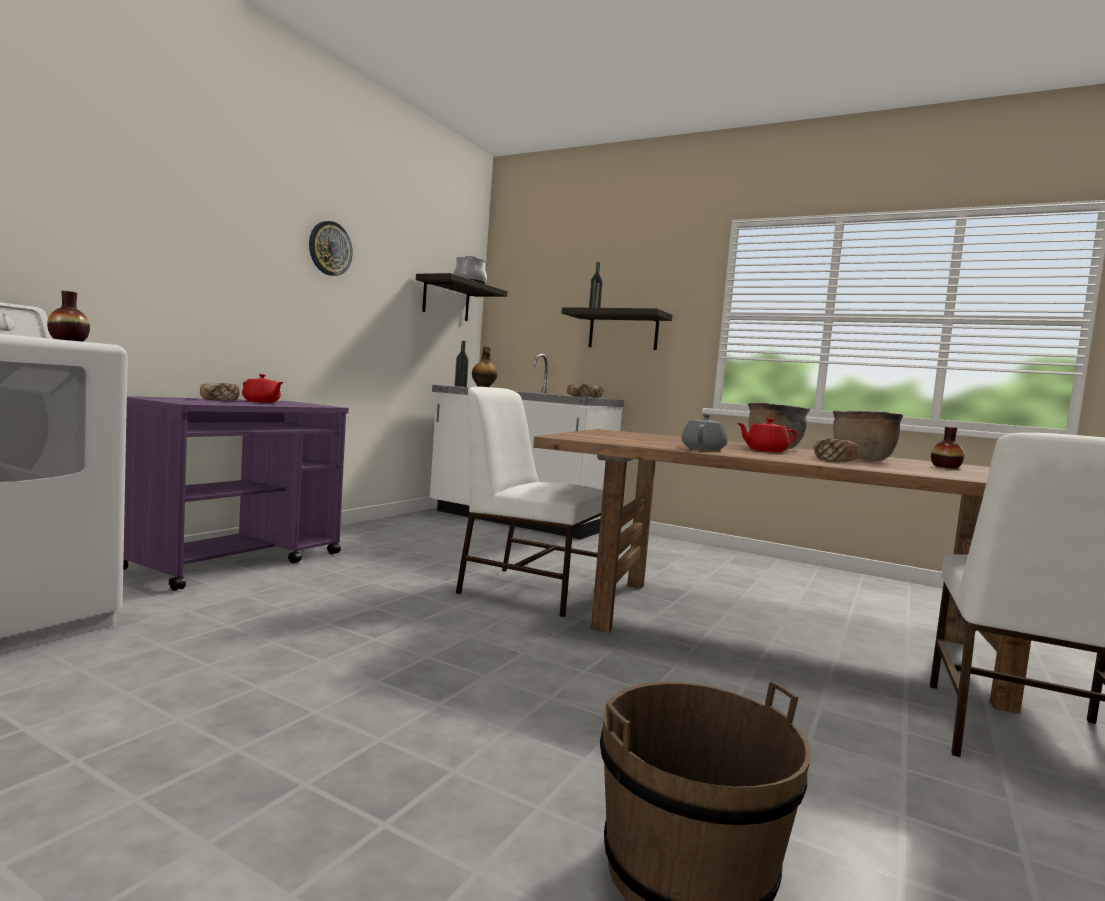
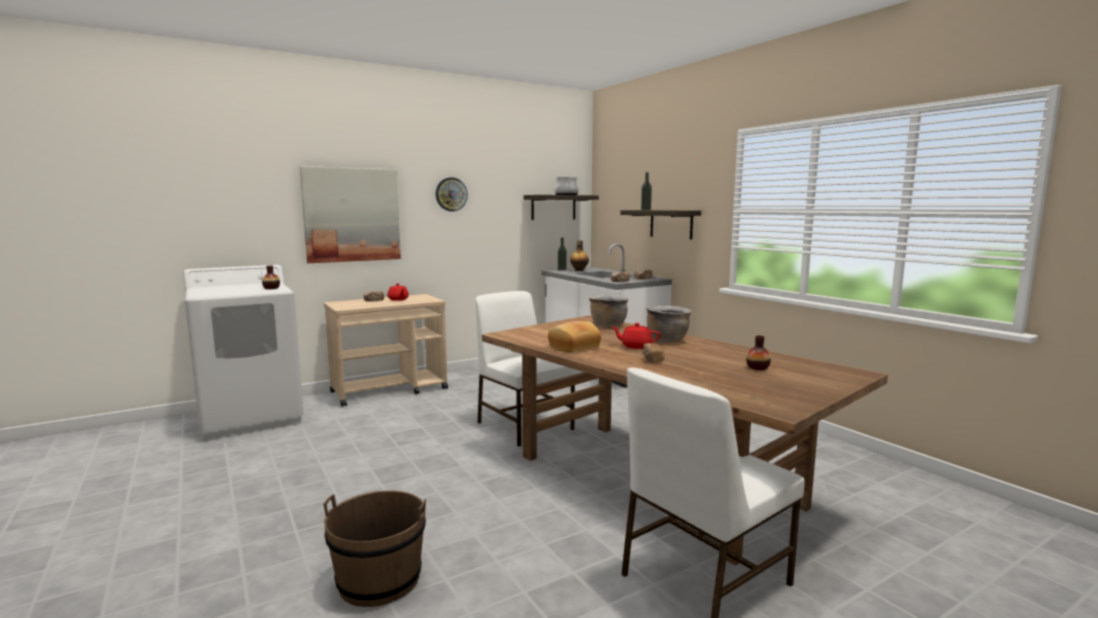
camera: 30 degrees right, 5 degrees up
purple cart [123,396,349,591] -> beige cart [324,294,448,407]
grey teapot [681,414,728,451] -> bread [548,321,601,352]
brown cooking pot [833,411,904,461] -> brown cooking pot moved to [589,295,629,328]
none -> picture [300,166,401,263]

